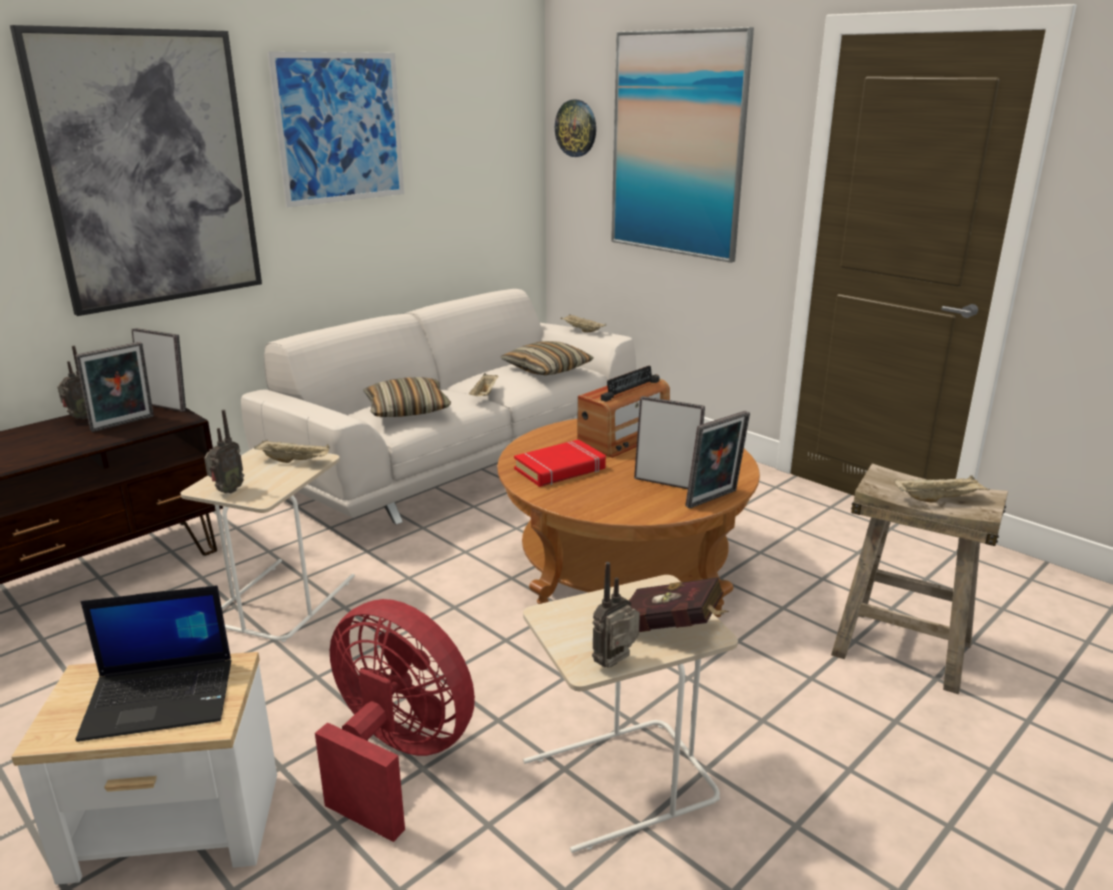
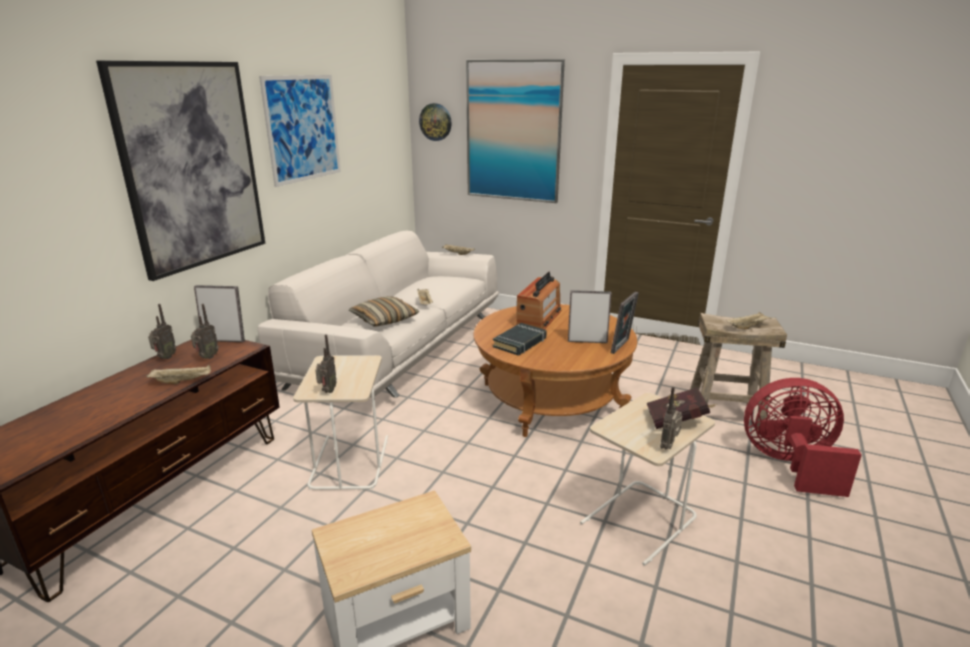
camera: 20 degrees left, 0 degrees up
picture frame [76,342,154,432] -> radio [191,304,219,359]
laptop [76,585,231,742] -> none
beige tray [254,440,330,463] -> beige tray moved to [147,365,211,384]
red fan [315,599,475,842] -> red fan moved to [744,378,862,497]
pillow [501,341,594,376] -> none
red book [514,439,606,487] -> black book [493,323,547,355]

